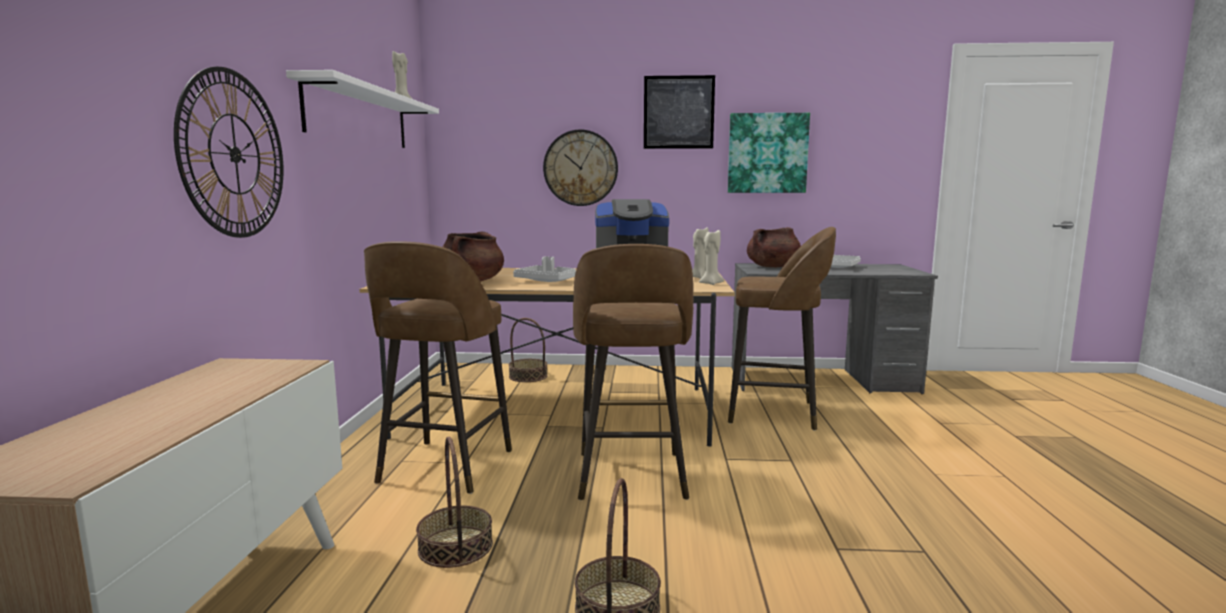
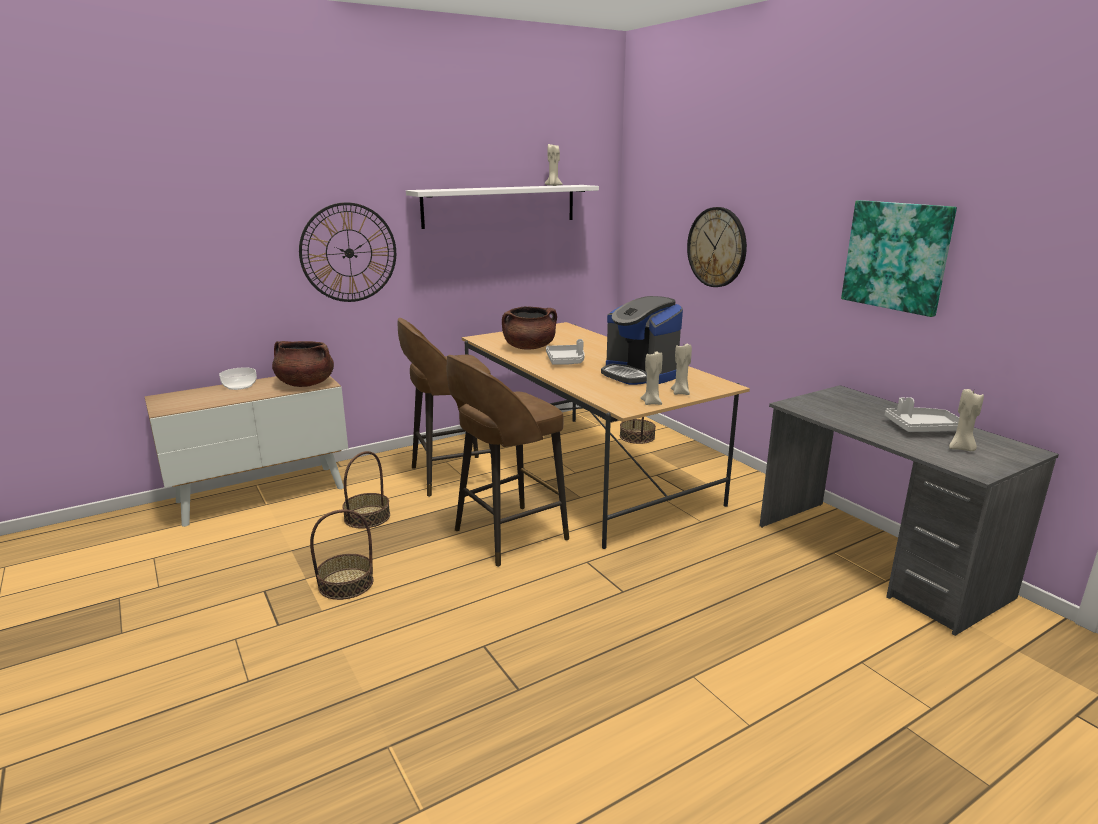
camera: 55 degrees right, 10 degrees up
picture [644,75,715,149] -> none
brown stool [728,227,836,430] -> none
brown cooking pot [747,227,801,267] -> brown cooking pot moved to [272,341,334,387]
none -> bowl [219,367,257,390]
none -> beige candle [949,389,984,451]

